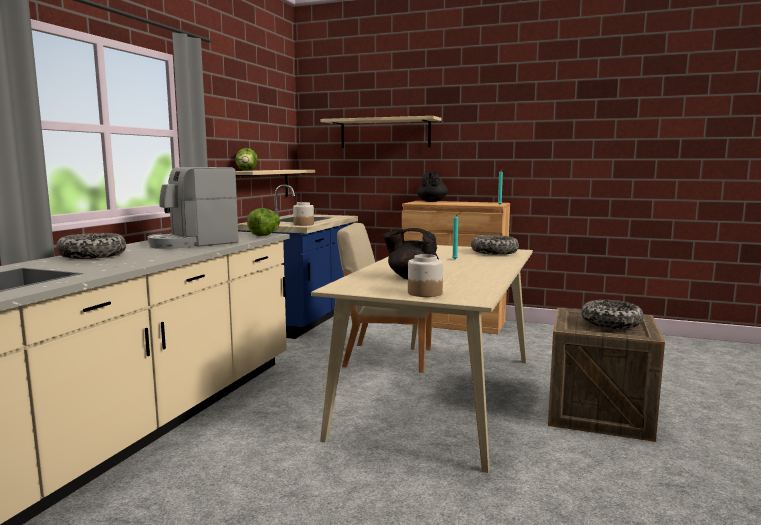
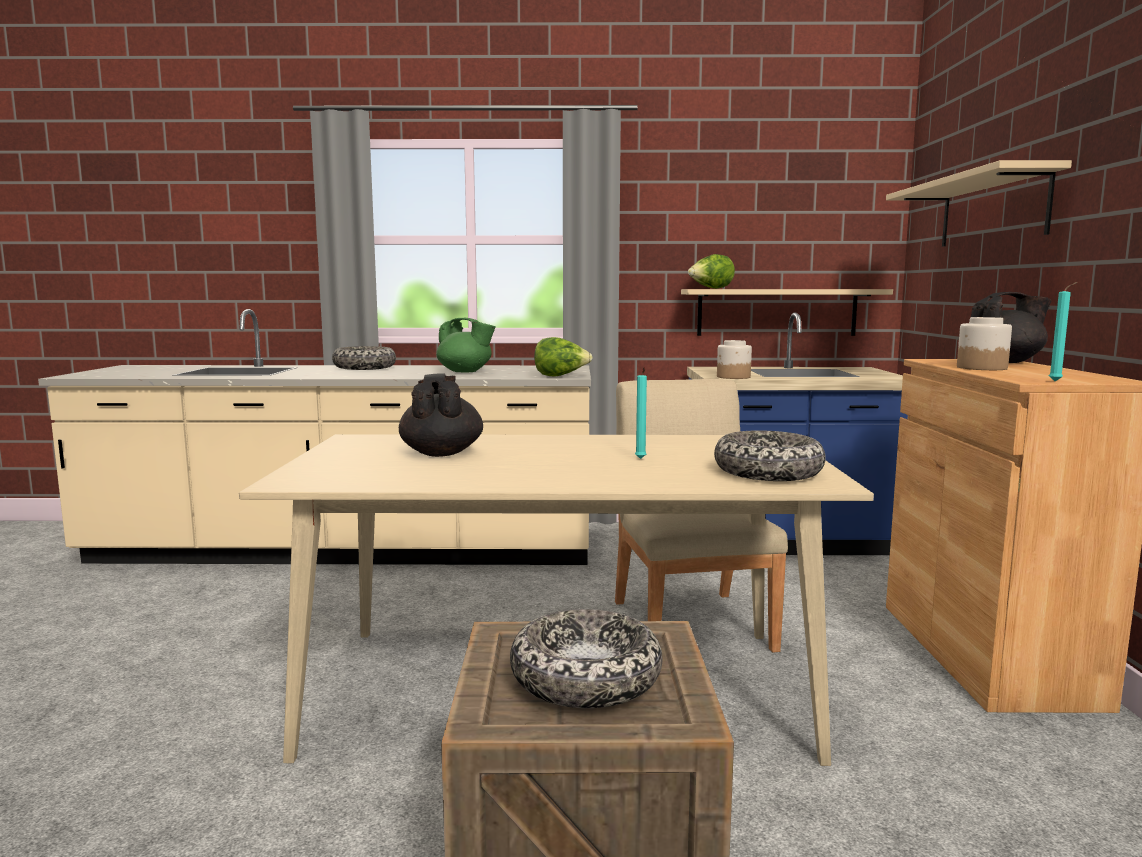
camera: 70 degrees right, 0 degrees up
coffee machine [147,167,239,249] -> green teapot [436,318,496,373]
jar [408,254,443,297] -> jar moved to [957,317,1012,370]

